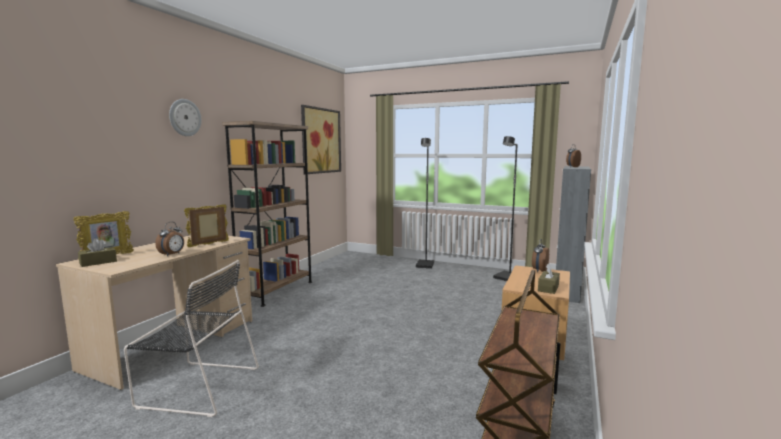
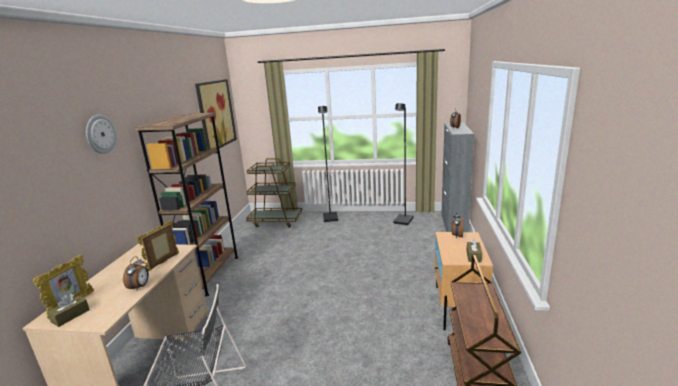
camera: 15 degrees left, 10 degrees up
none -> brown cart [246,158,302,227]

